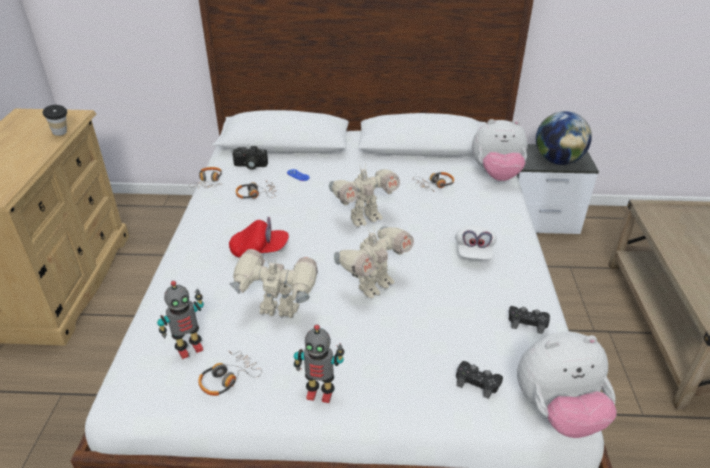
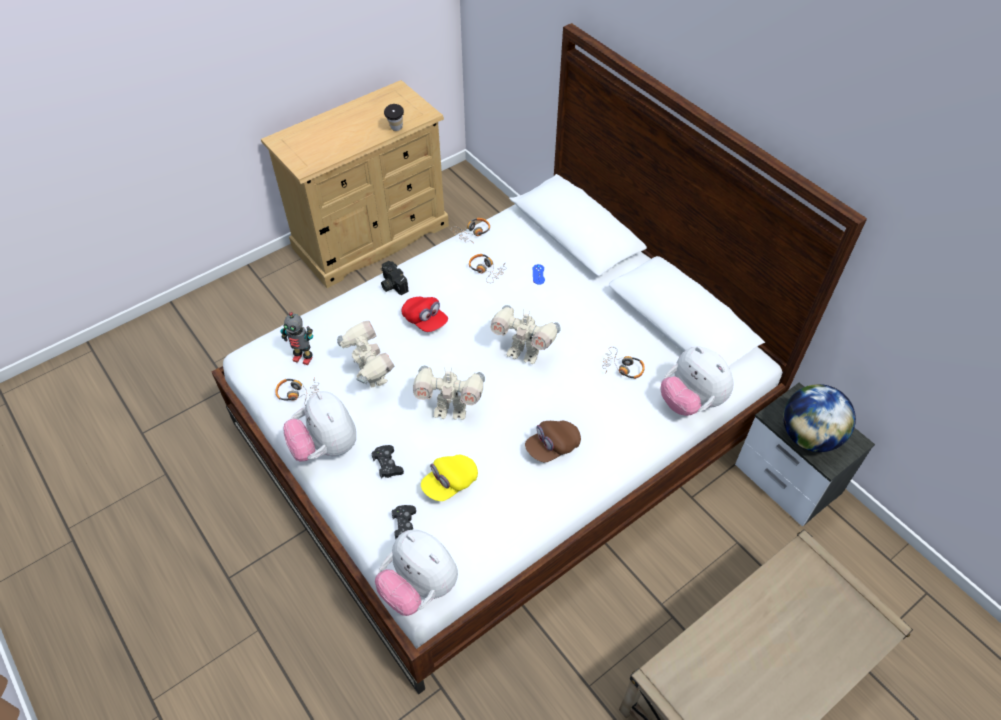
camera: 50 degrees right, 15 degrees up
camera [233,146,268,170] -> camera moved to [381,261,409,295]
toy robot [294,324,344,403] -> plush toy [283,391,356,462]
white cap [455,225,497,259] -> brown cap [525,421,581,462]
black game controller [509,306,550,334] -> black game controller moved to [371,445,404,478]
none -> yellow cap [421,455,478,501]

